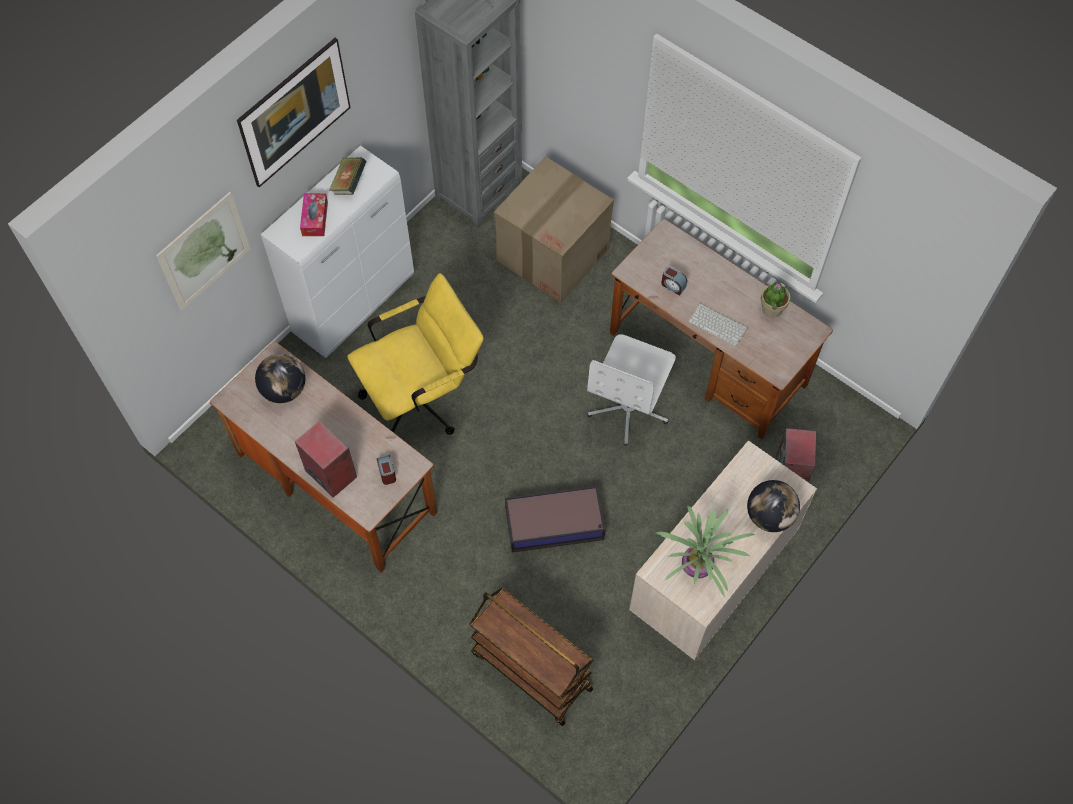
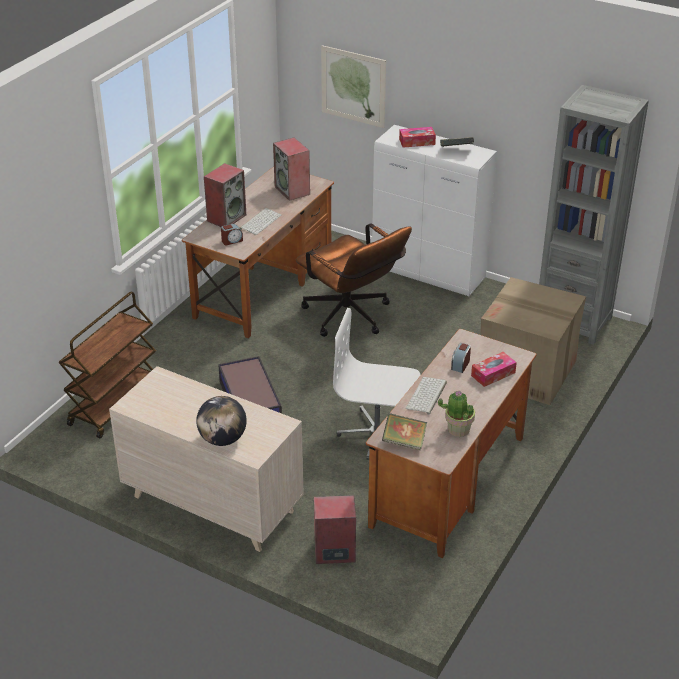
camera: 80 degrees right, 25 degrees down
picture [237,38,351,187] -> none
globe [255,354,305,403] -> speaker [273,137,310,201]
yellow office chair [347,273,484,435] -> brown office chair [296,224,412,337]
potted plant [656,505,755,597] -> none
none -> keyboard [240,208,281,235]
none -> book [382,413,427,450]
none -> tissue box [471,352,517,387]

